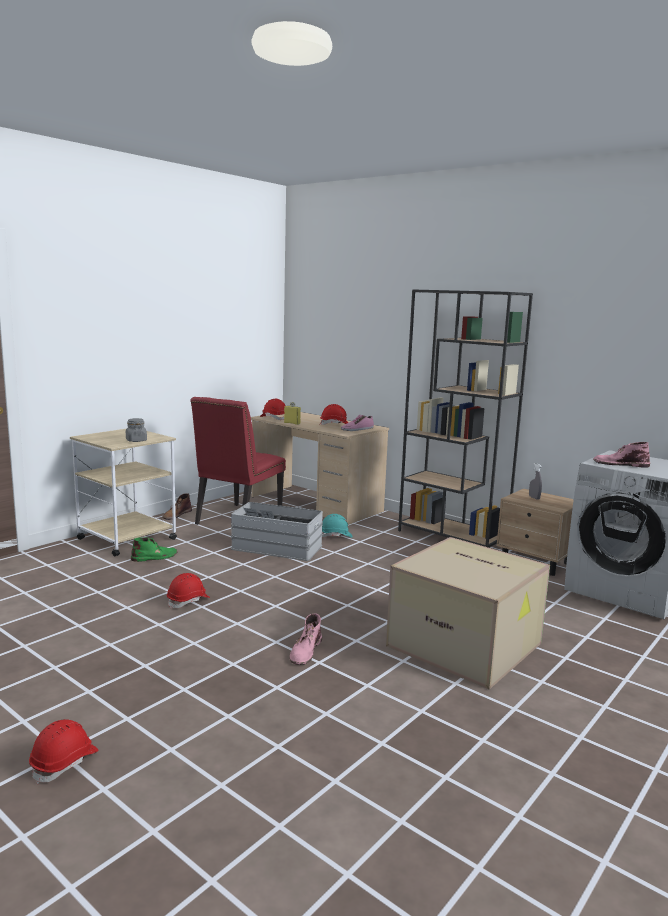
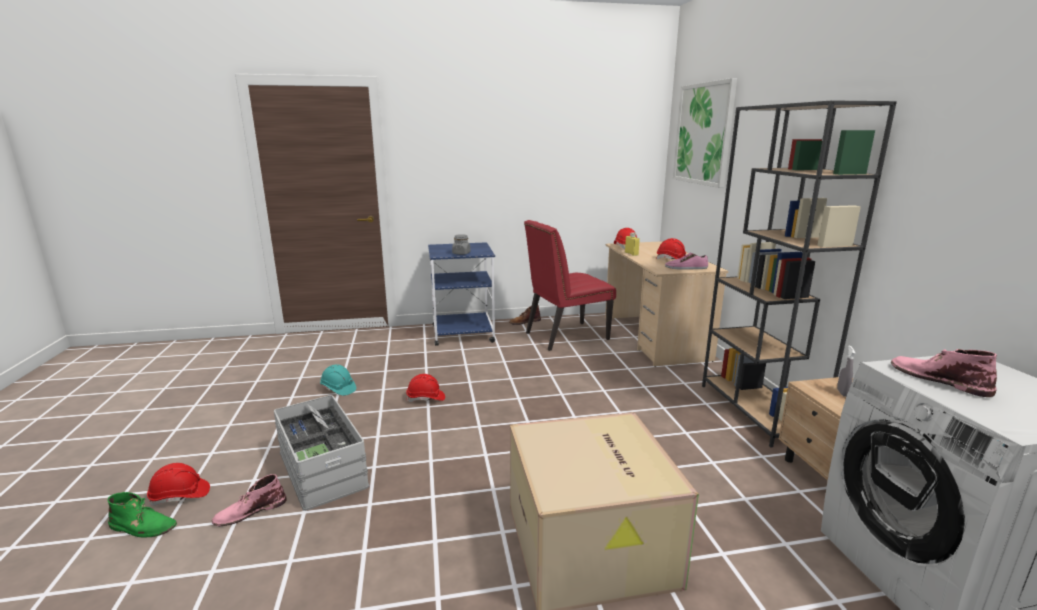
camera: 40 degrees right, 5 degrees up
beige cart [70,429,177,556] -> blue cart [428,242,495,346]
green boot [131,537,177,562] -> green boot moved to [108,492,177,538]
grey storage box [231,502,323,561] -> grey storage box moved to [274,395,370,511]
pink boot [290,613,322,665] -> pink boot moved to [212,474,287,526]
turquoise hard hat [322,514,353,538] -> turquoise hard hat moved to [320,364,356,396]
none -> picture [673,78,737,188]

